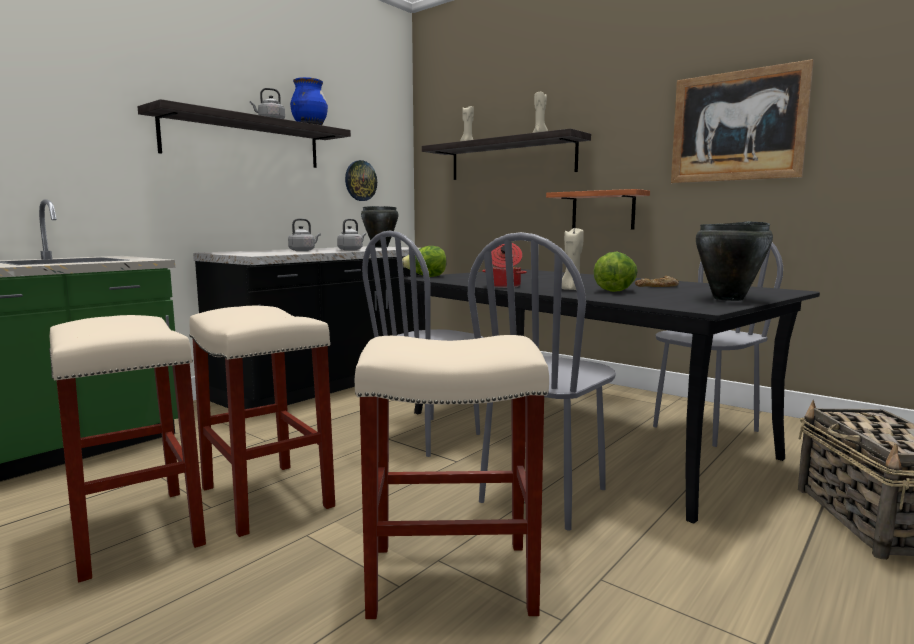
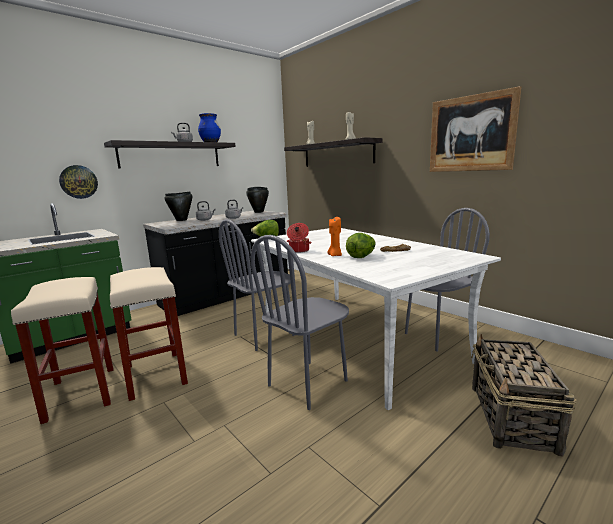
camera: 10 degrees right, 5 degrees up
wall clock [345,160,377,201] -> wall clock moved to [59,165,98,199]
beige stool [355,335,549,619] -> none
black dining table [404,269,820,524] -> white dining table [251,228,501,410]
shelf [546,189,650,229] -> none
beige candle [562,228,584,290] -> orange candle [327,217,342,256]
black cooking pot [696,221,773,301] -> black cooking pot moved to [164,191,192,221]

